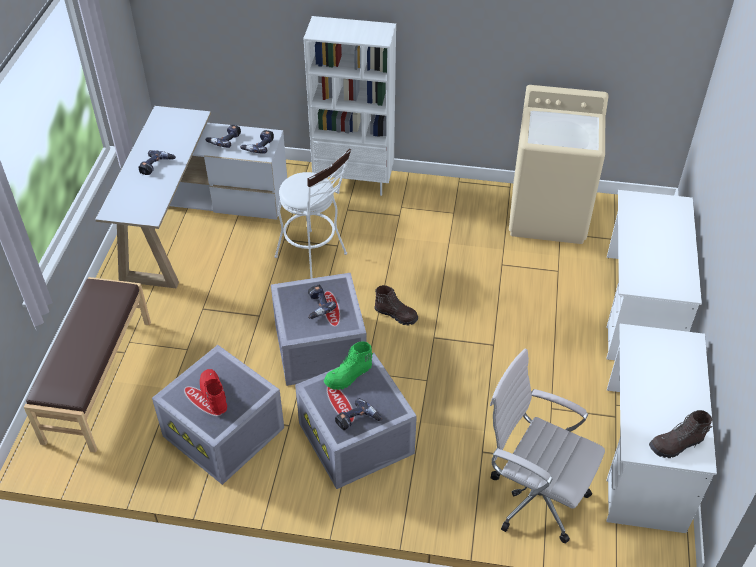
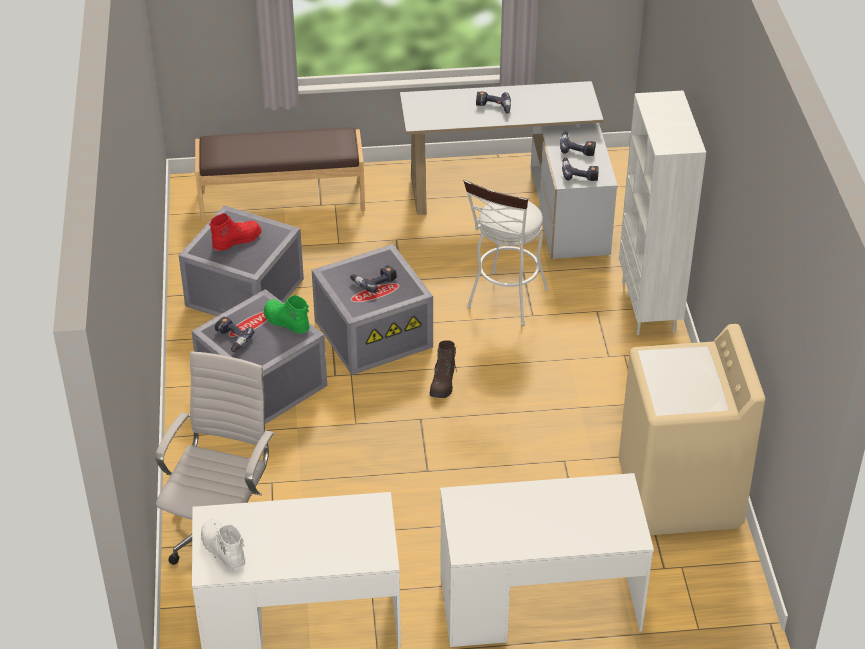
camera: 75 degrees right, 5 degrees down
brown boot [649,410,713,458] -> white boot [201,519,245,570]

